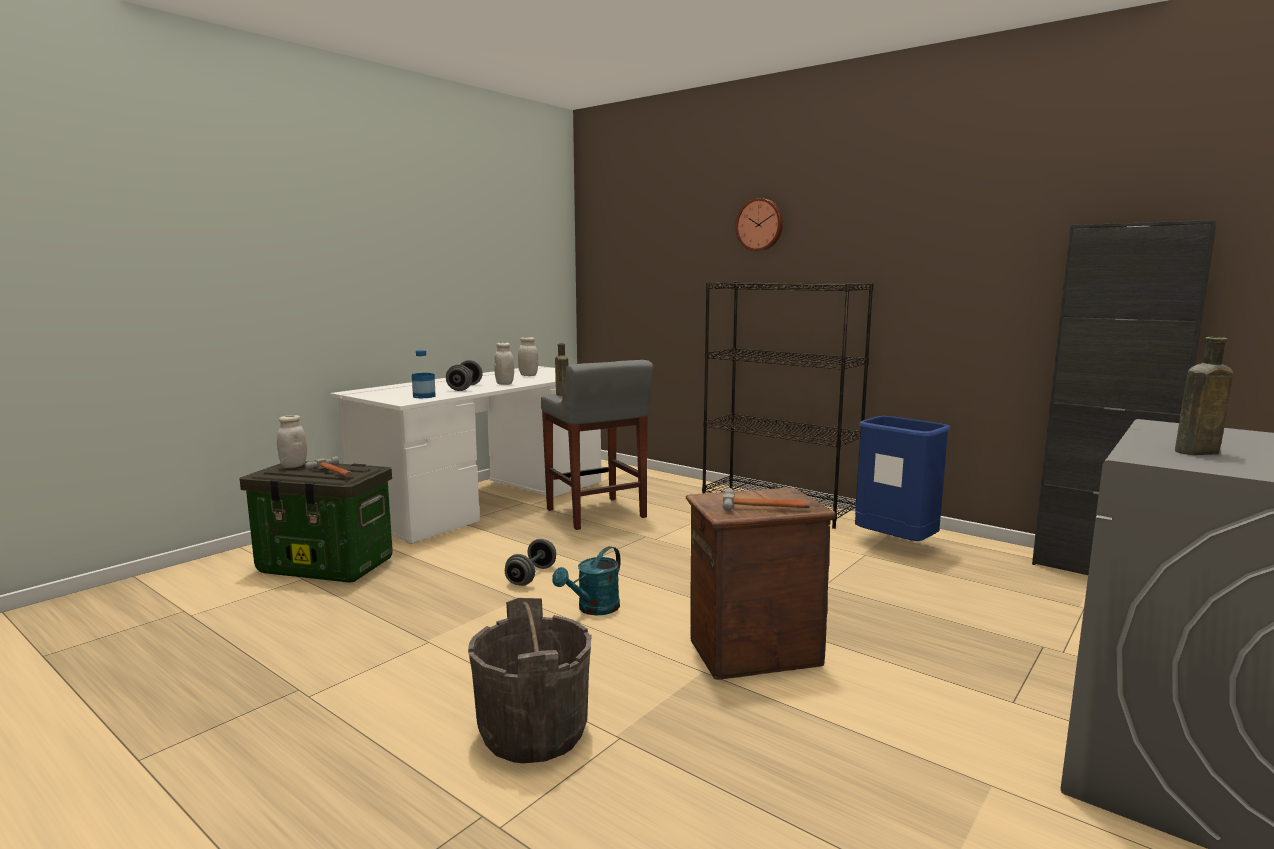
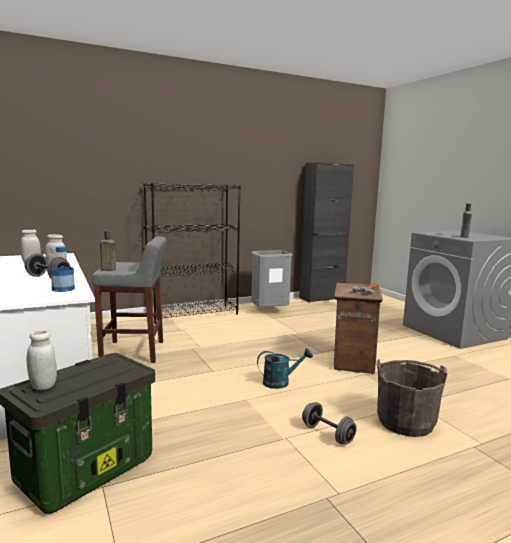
camera: 65 degrees left, 0 degrees up
hammer [305,456,352,477] -> none
grey dumbbell [505,539,556,586] -> grey dumbbell moved to [302,402,357,444]
turquoise watering can [552,546,621,615] -> turquoise watering can turned 75 degrees counterclockwise [257,348,313,389]
wall clock [735,198,783,251] -> none
blue trash can [855,416,951,541] -> grey trash can [251,250,292,307]

